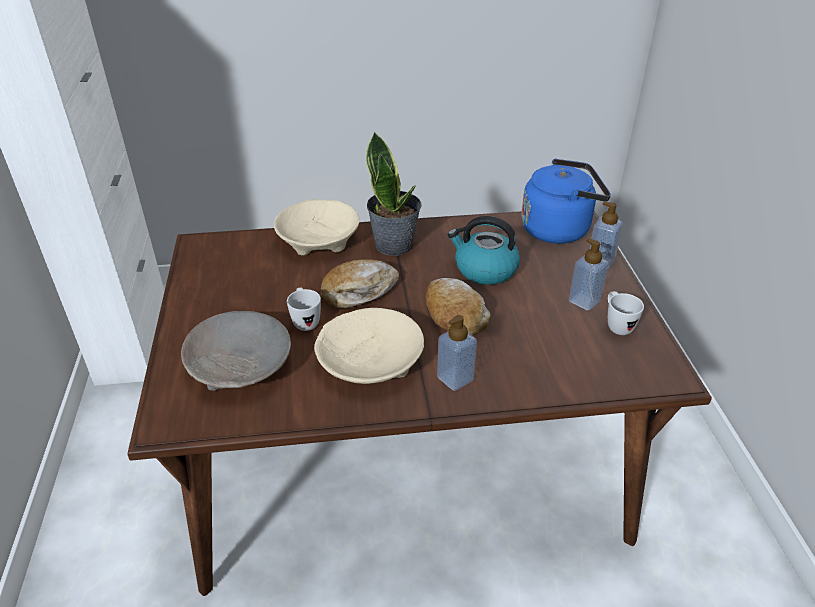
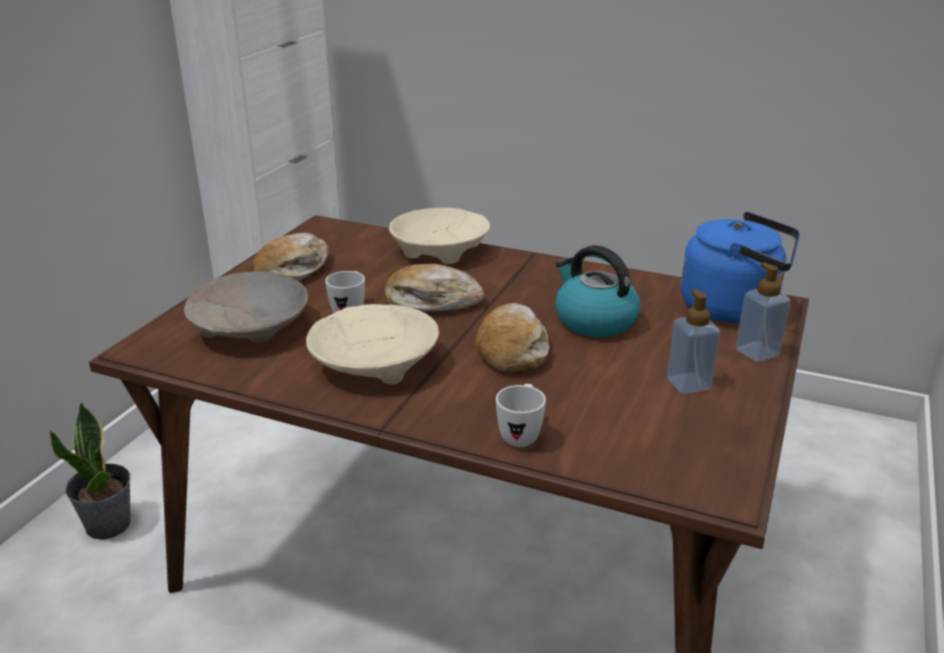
camera: 30 degrees right, 10 degrees down
potted plant [366,131,421,256] -> potted plant moved to [49,402,131,539]
soap dispenser [437,315,477,391] -> none
white mug [608,291,644,335] -> white mug moved to [496,384,546,447]
none -> bread [253,233,329,281]

